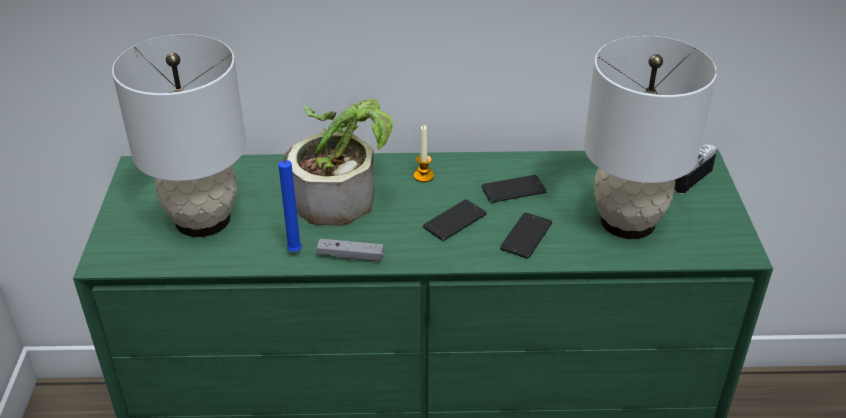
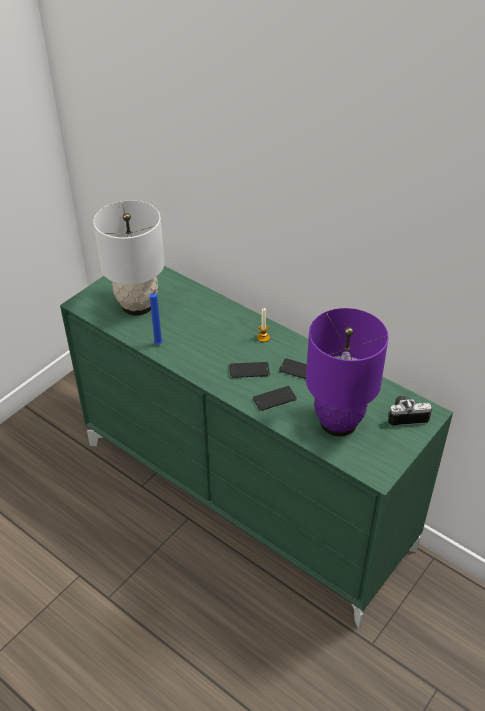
camera: 40 degrees right, 5 degrees up
potted plant [287,99,393,226] -> none
grey game controller [316,239,384,262] -> none
white table lamp [584,36,717,239] -> purple table lamp [306,308,389,436]

